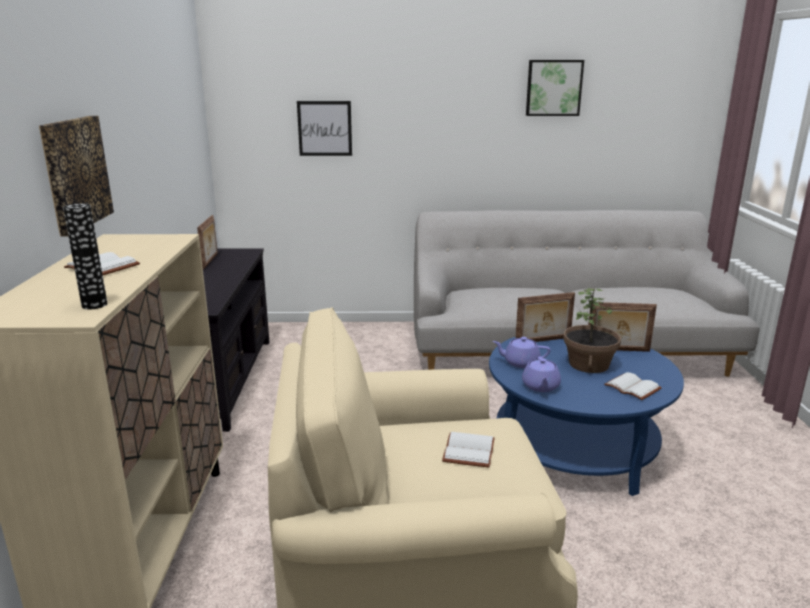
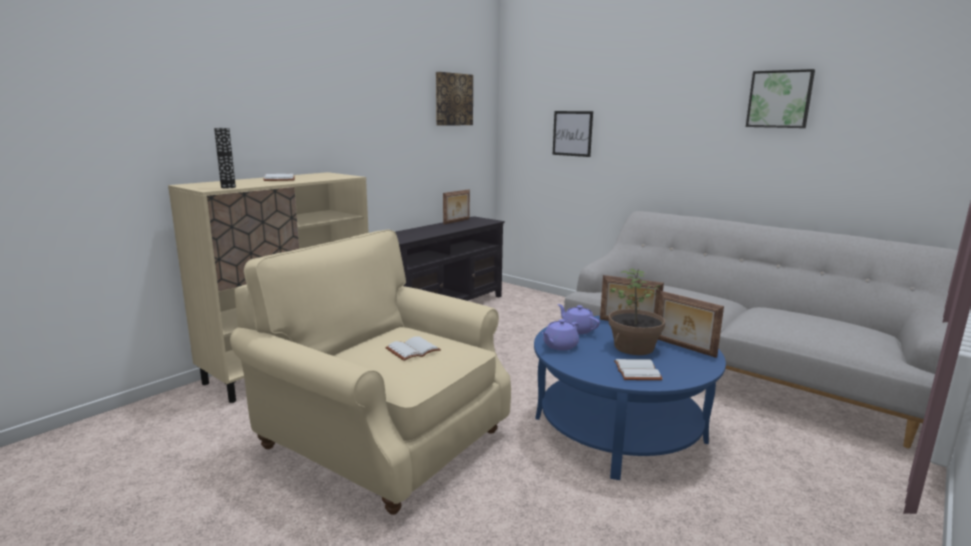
camera: 40 degrees right, 5 degrees down
picture [39,116,114,237] -> picture moved to [436,72,473,126]

